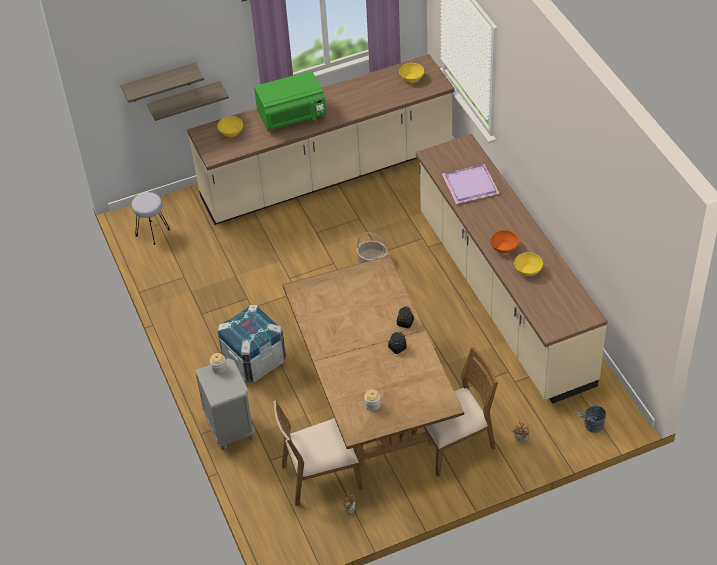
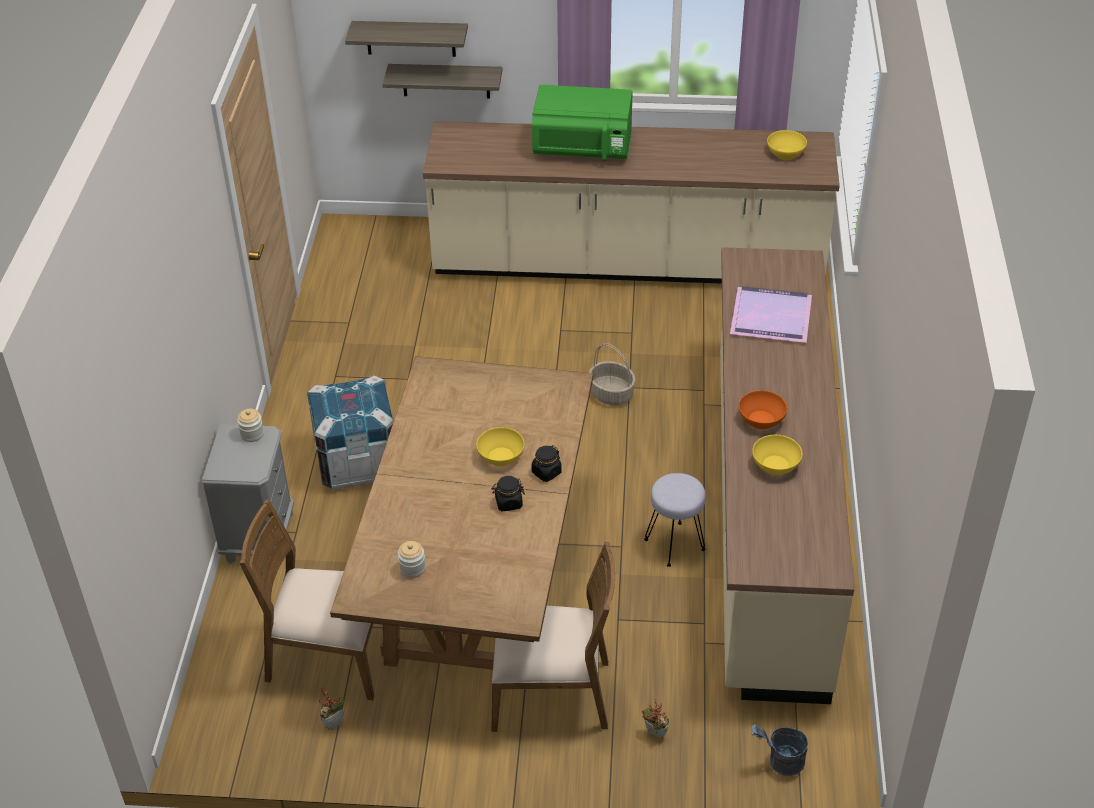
camera: 25 degrees right, 5 degrees down
grey stool [132,192,170,245] -> grey stool moved to [644,473,706,567]
yellow bowl [217,116,243,137] -> yellow bowl moved to [476,427,524,466]

